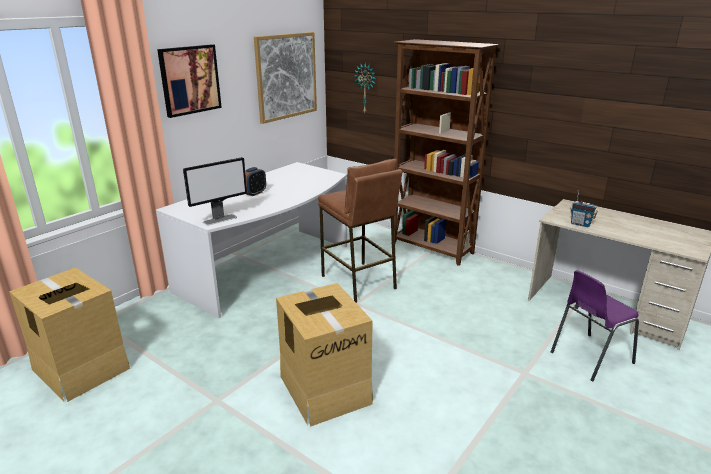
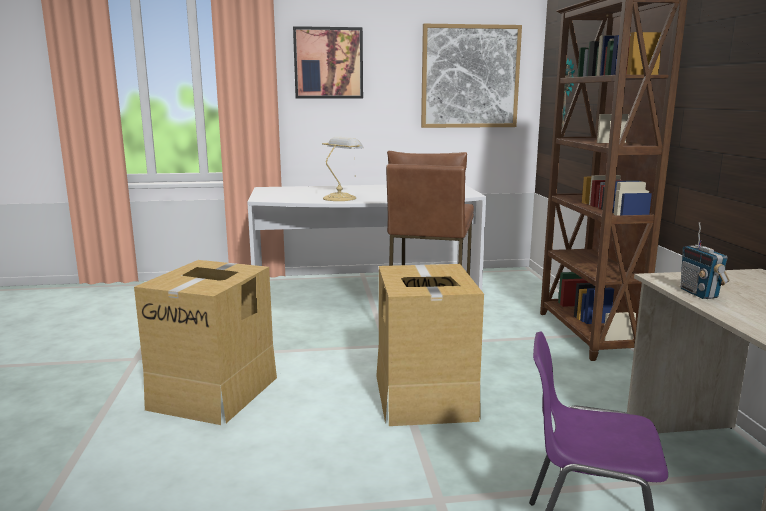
camera: 45 degrees right, 10 degrees down
cardboard box [9,267,130,402] -> cardboard box moved to [376,264,484,426]
monitor [183,157,247,225] -> none
alarm clock [245,167,266,196] -> none
none -> table lamp [322,137,364,201]

